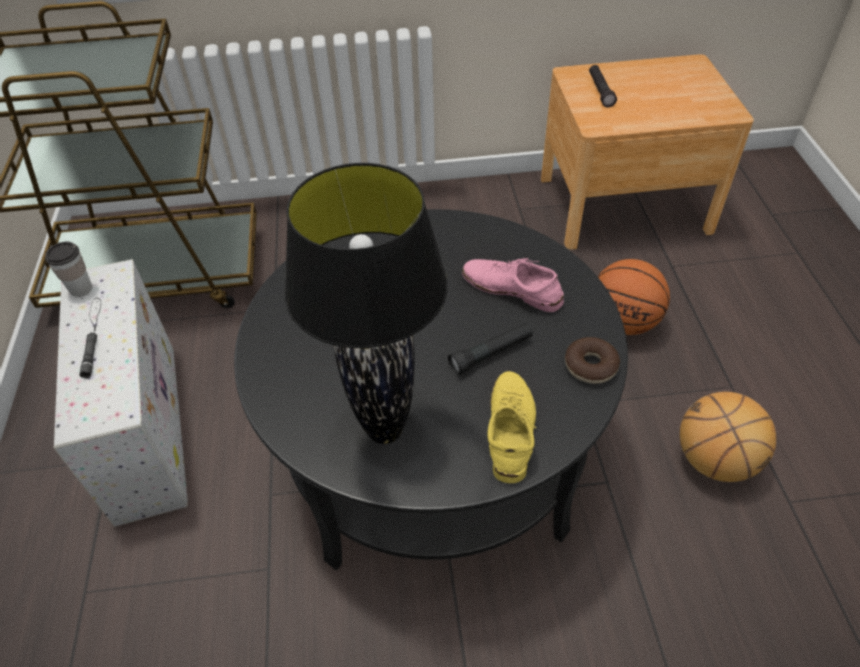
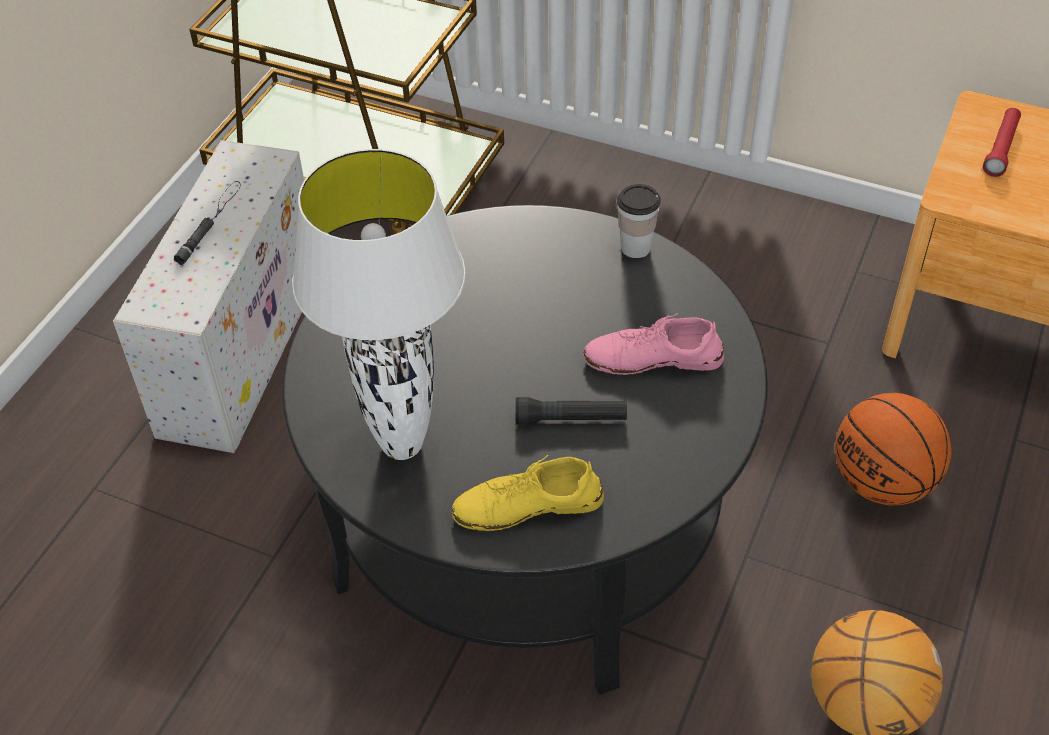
camera: 30 degrees right, 0 degrees up
cup [45,242,92,297] -> cup moved to [617,184,661,258]
black table lamp [284,163,448,444] -> white table lamp [292,149,466,460]
pink shoe [462,258,564,312] -> pink shoe turned 60 degrees counterclockwise [583,314,724,375]
yellow shoe [487,371,536,483] -> yellow shoe turned 135 degrees counterclockwise [452,455,604,531]
donut [565,337,620,384] -> none
black flashlight [589,65,617,107] -> red flashlight [983,108,1021,177]

